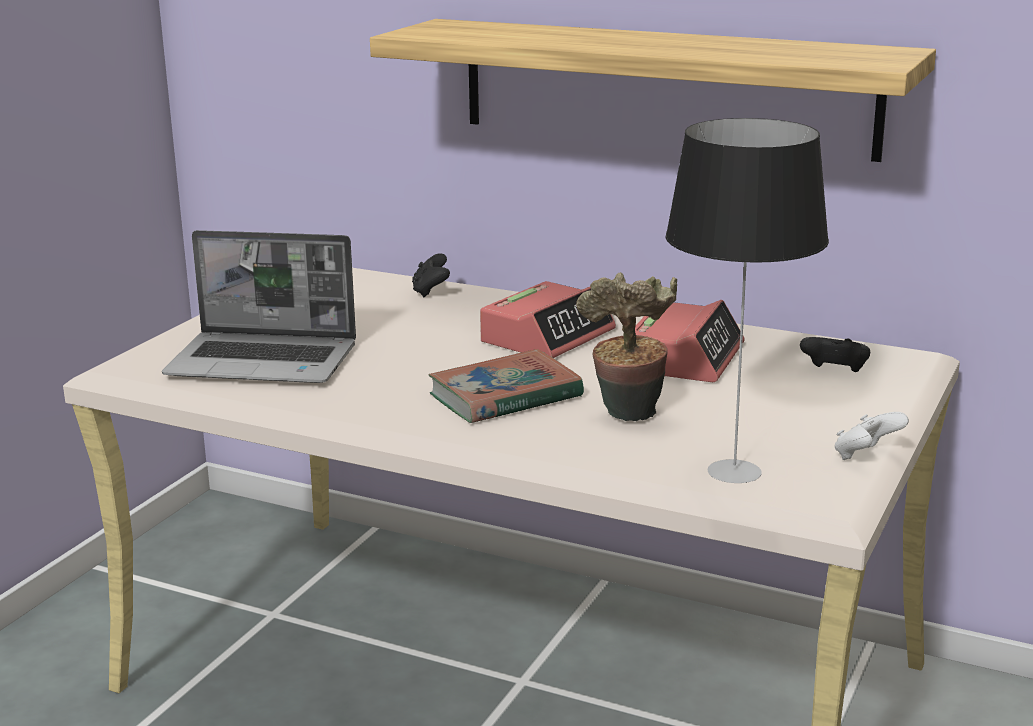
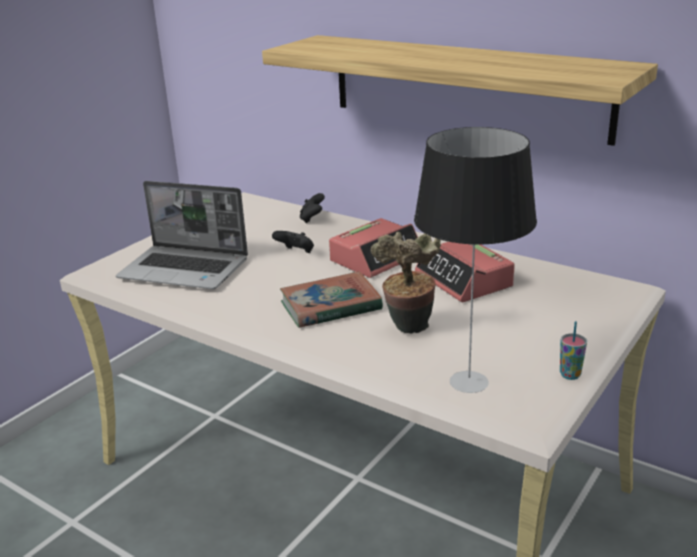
camera: 10 degrees right, 5 degrees up
alarm clock [635,300,744,382] -> alarm clock turned 120 degrees clockwise [415,242,515,302]
black game controller [800,337,870,372] -> black game controller moved to [272,231,314,253]
white game controller [835,412,909,460] -> cup [560,321,587,380]

